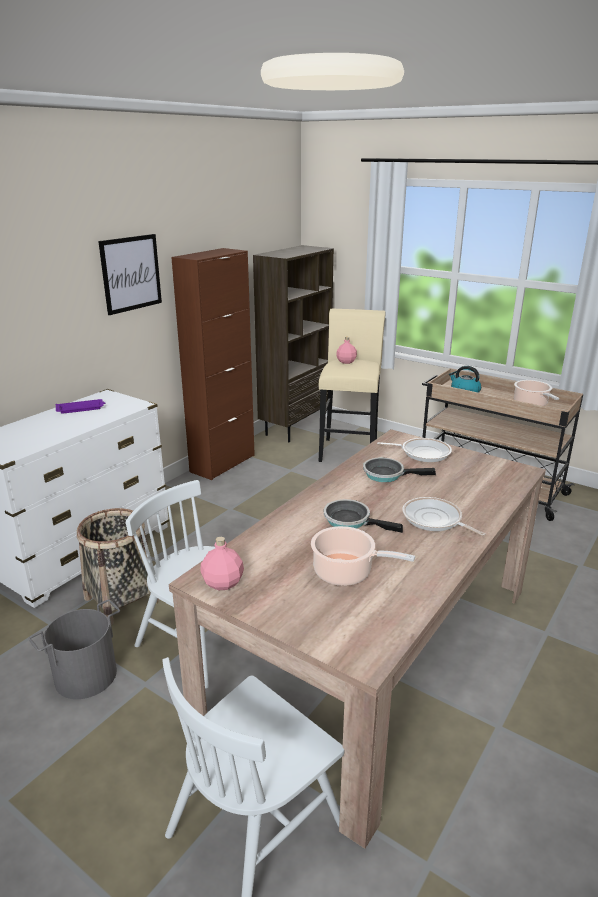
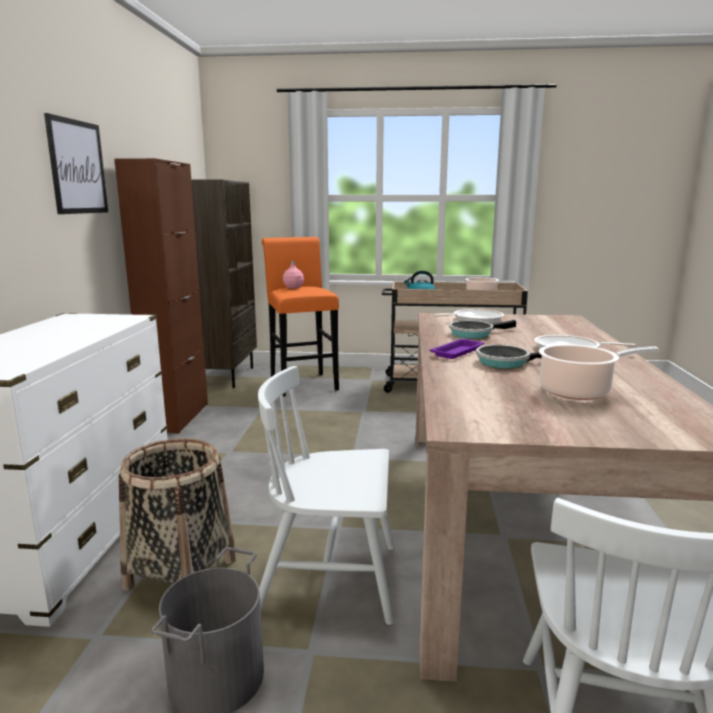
camera: 30 degrees left, 10 degrees down
purple tray [56,399,105,414] -> purple tray moved to [430,339,484,359]
pink bottle [200,537,244,590] -> none
beige stool [318,309,386,462] -> orange stool [262,237,339,396]

